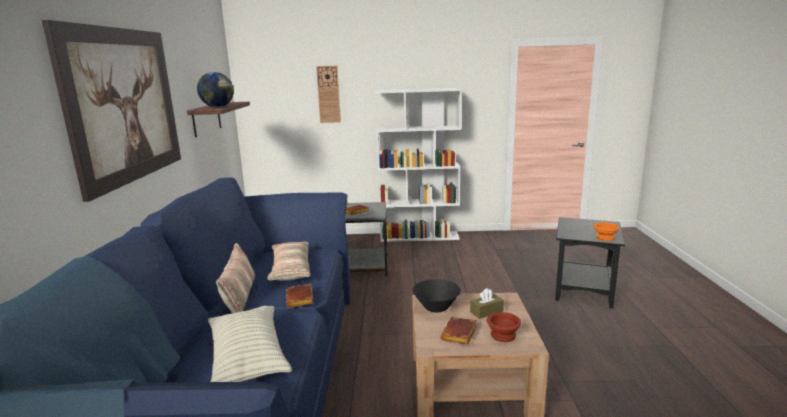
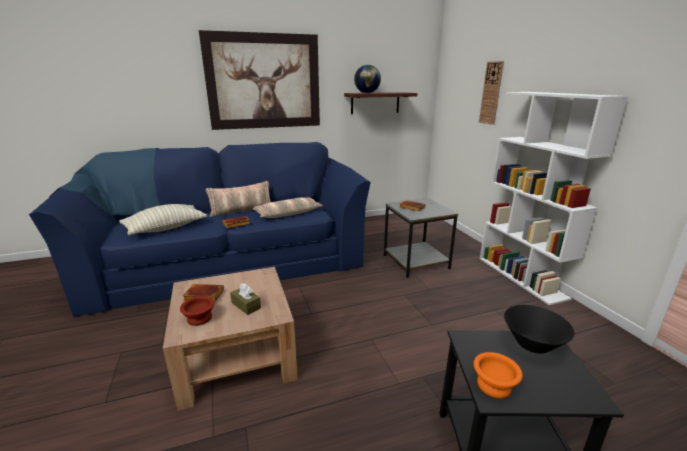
camera: 70 degrees right, 5 degrees up
black bowl [412,279,461,313] -> black bowl moved to [504,305,575,354]

